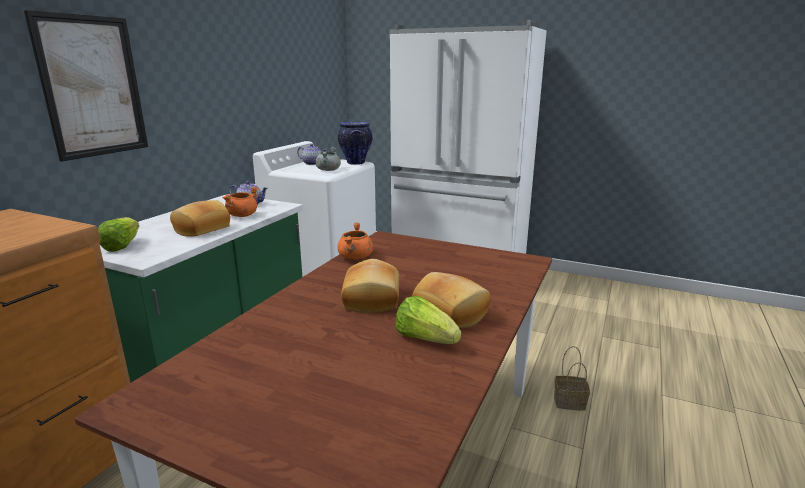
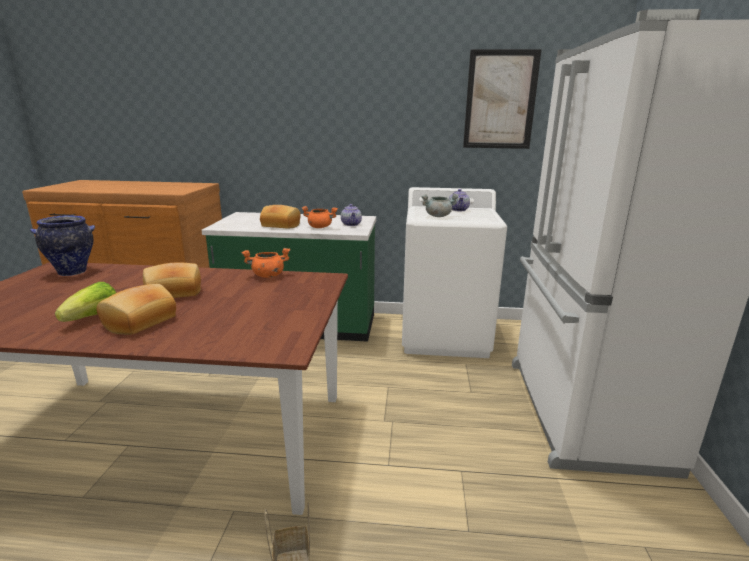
camera: 70 degrees right, 0 degrees up
picture [24,10,148,161] -> picture moved to [463,49,542,149]
lettuce [98,217,139,252] -> none
vase [338,122,372,165] -> vase moved to [30,215,95,276]

